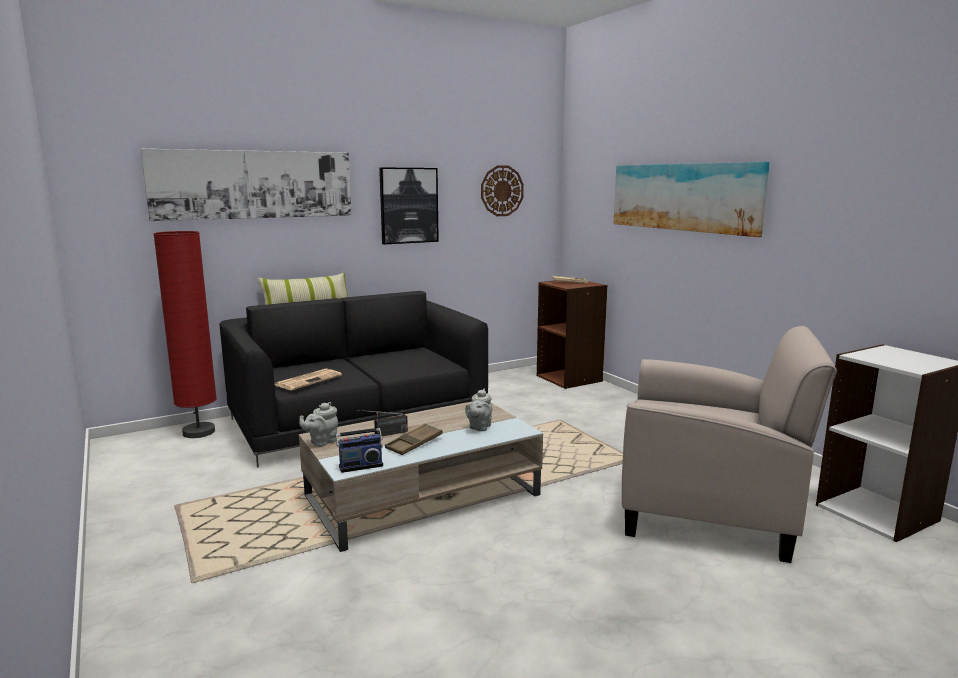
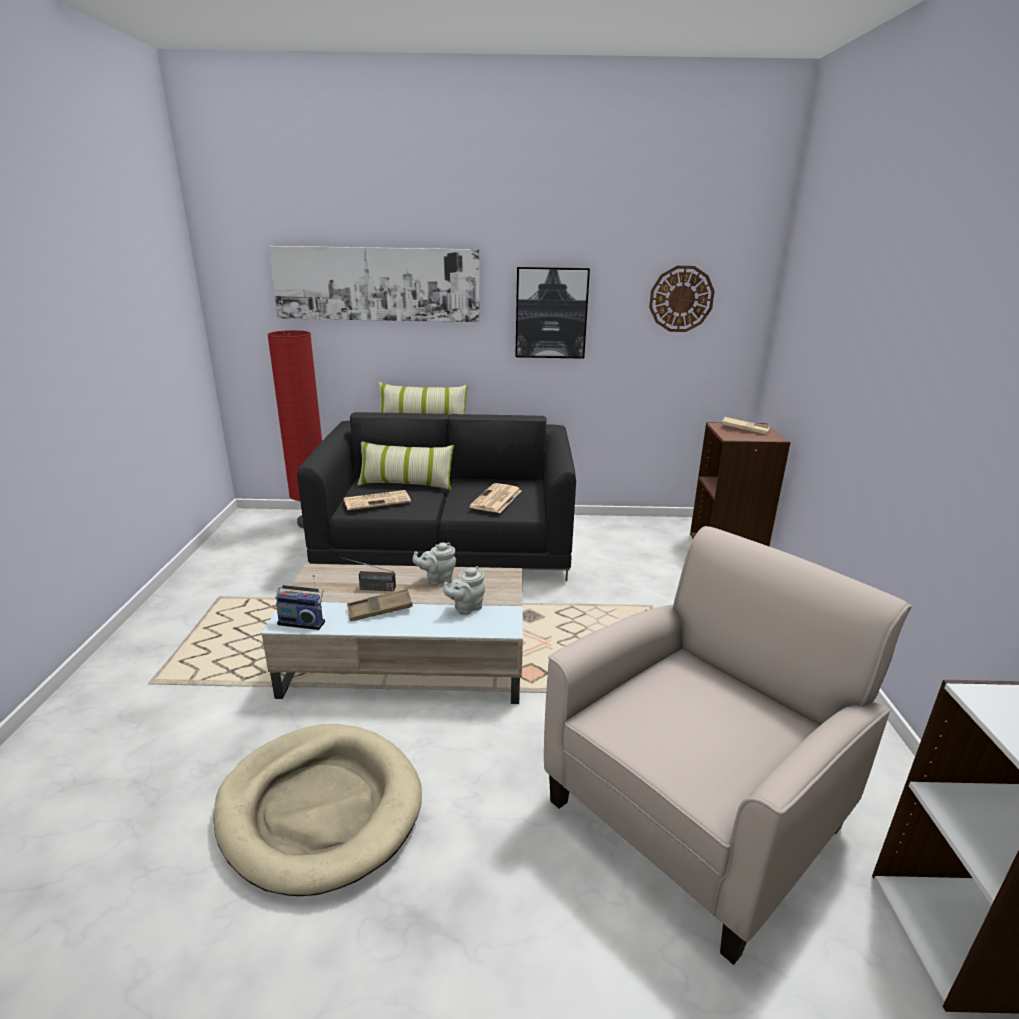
camera: 30 degrees right, 10 degrees up
grey teapot [299,402,338,447] -> grey teapot moved to [412,542,456,585]
picture [614,162,770,237] -> none
beige armchair [622,326,837,563] -> beige armchair turned 90 degrees counterclockwise [544,526,911,965]
none -> beige dog bed [213,724,422,896]
none -> pillow [357,442,454,490]
none -> newspaper [469,483,521,513]

